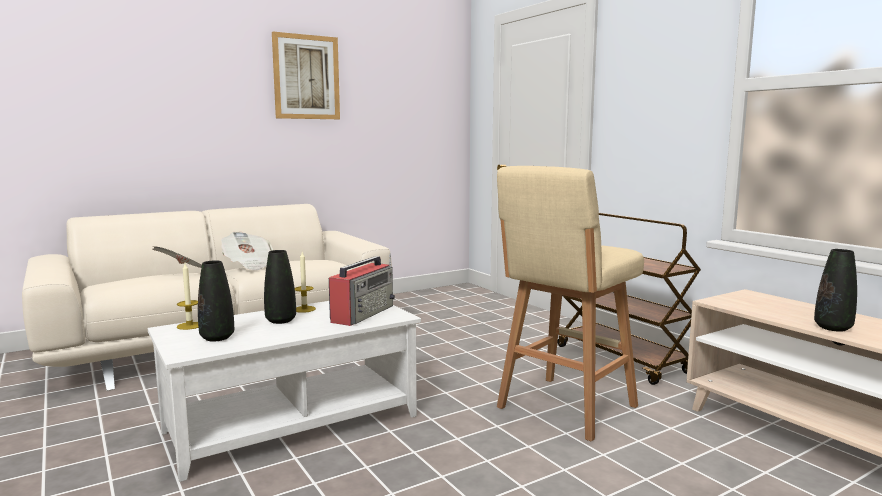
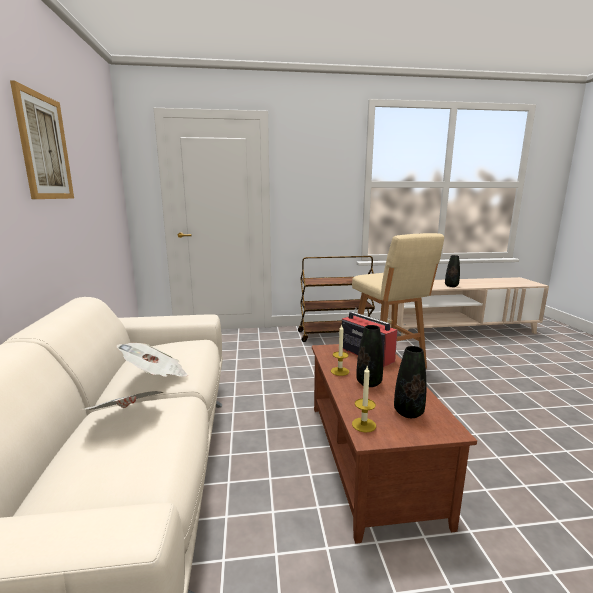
camera: 65 degrees left, 5 degrees up
white coffee table [148,301,421,482] -> brown coffee table [312,344,477,544]

